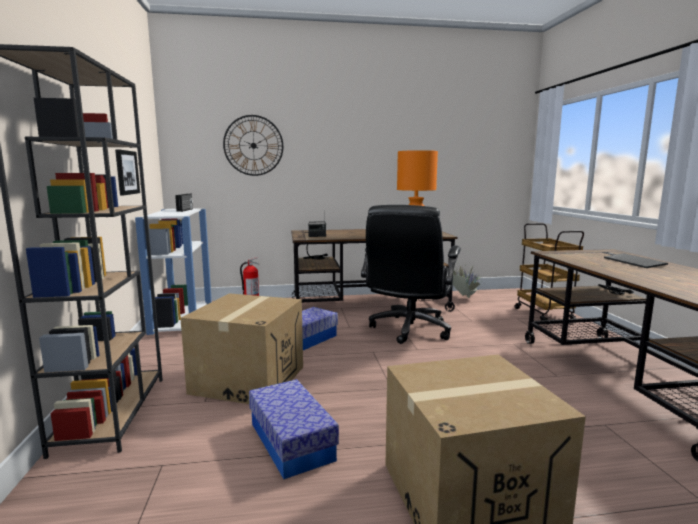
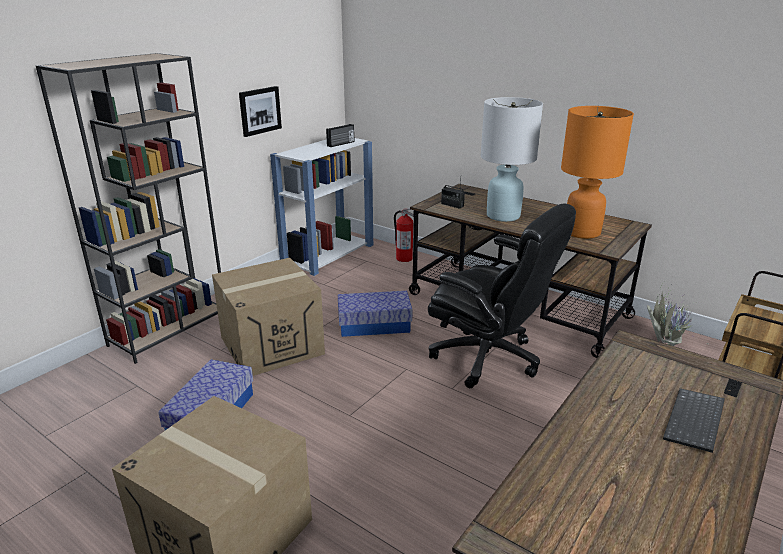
camera: 45 degrees right, 15 degrees up
wall clock [223,115,283,176] -> none
black office chair [361,205,461,344] -> black office chair turned 120 degrees counterclockwise [428,203,576,388]
none -> white table lamp [481,97,543,222]

